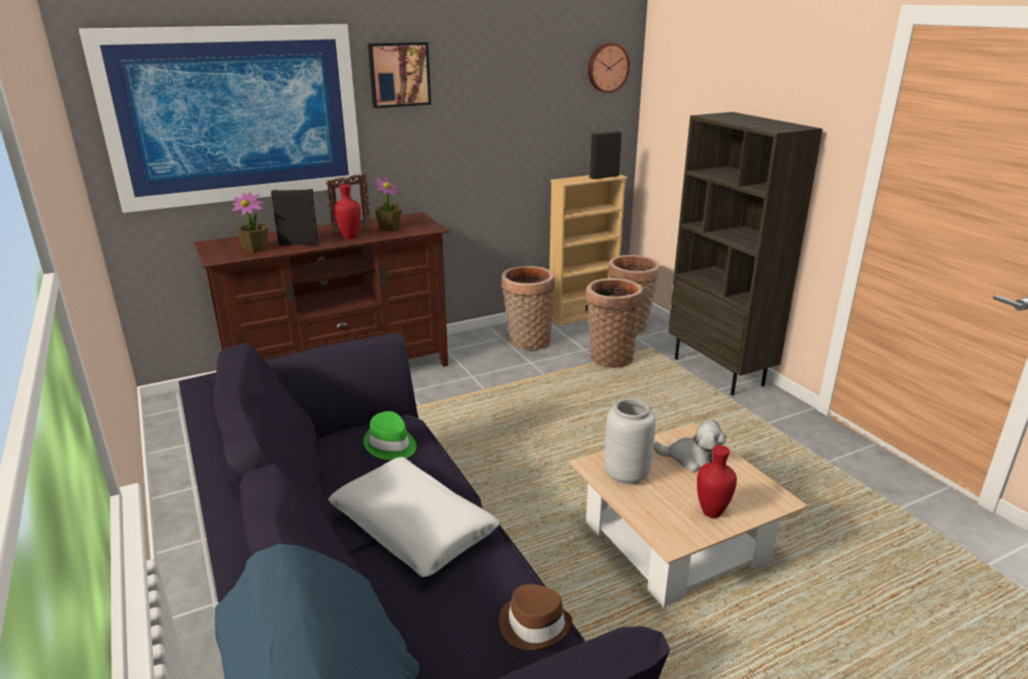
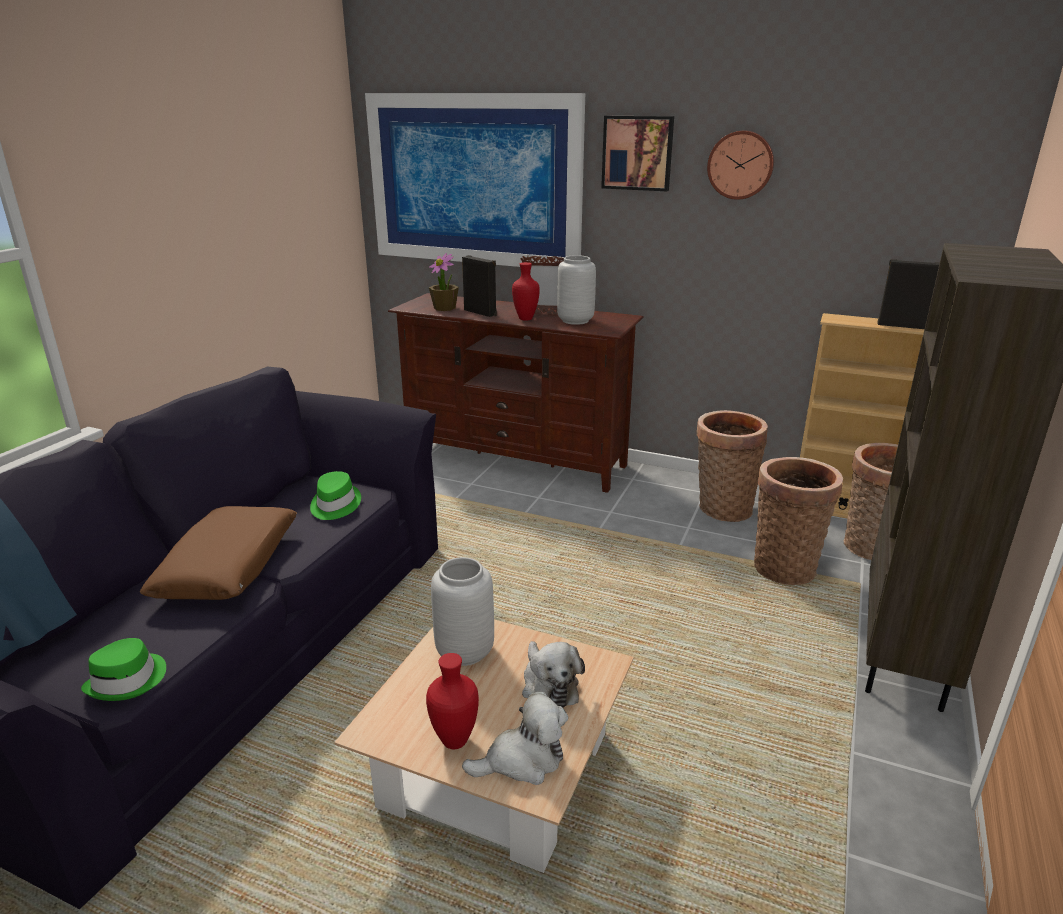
camera: 50 degrees right, 0 degrees up
white pillow [328,457,500,577] -> brown pillow [140,506,297,600]
potted plant [374,177,402,231] -> grey vase [557,255,596,325]
brown hat [499,584,572,650] -> green hat [81,638,166,701]
wall clock [588,43,630,93] -> wall clock moved to [707,130,774,200]
none -> plush toy [462,692,568,785]

